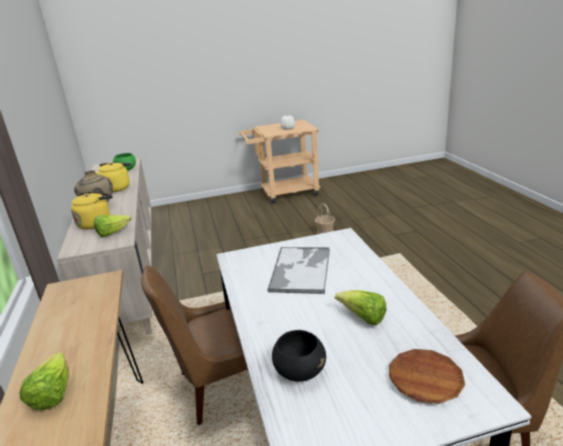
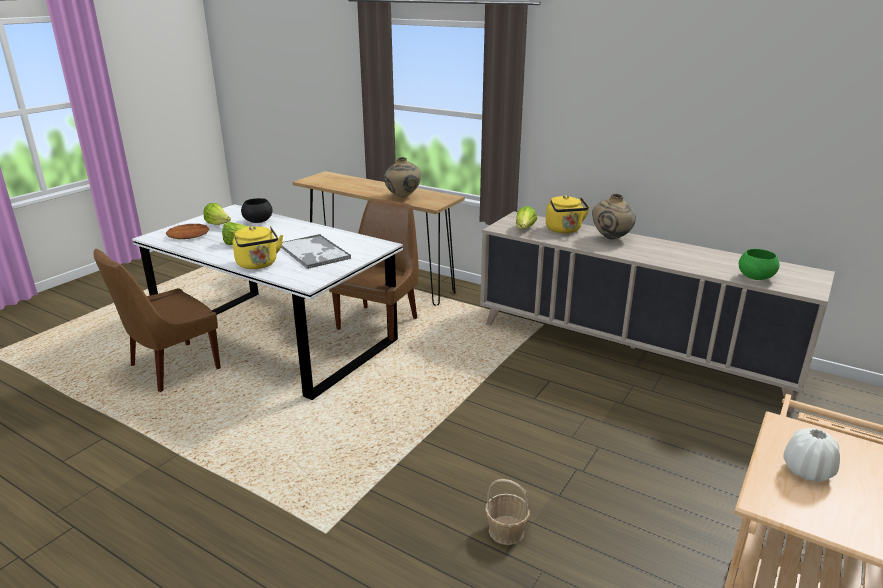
camera: 135 degrees right, 0 degrees up
lettuce [19,352,69,410] -> lettuce moved to [203,203,231,225]
yellow kettle [95,162,131,192] -> yellow kettle moved to [233,226,283,269]
none -> beige vase [384,157,421,197]

